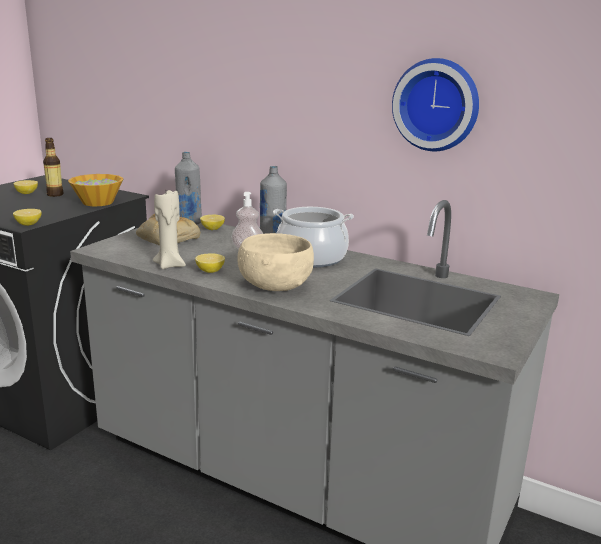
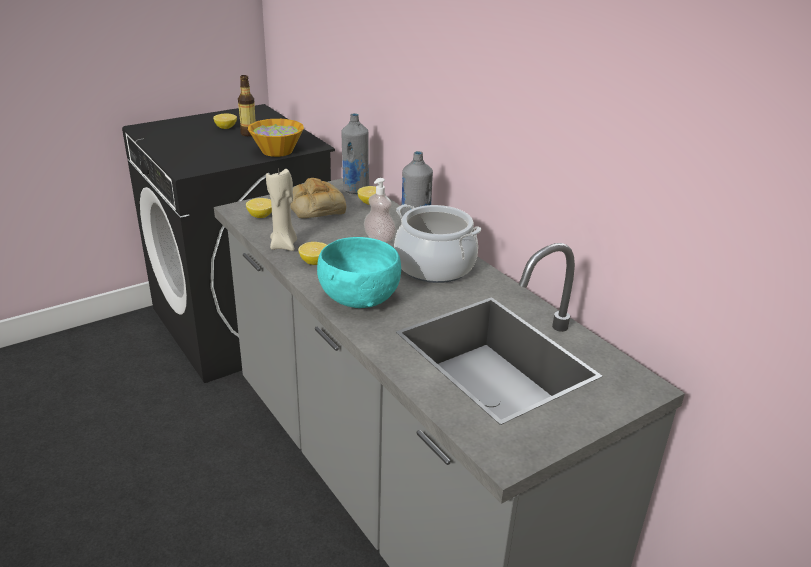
camera: 25 degrees right, 10 degrees up
lemon [13,209,42,226] -> lemon moved to [246,198,272,218]
beige bowl [237,233,314,291] -> turquoise bowl [317,237,401,308]
wall clock [392,58,479,151] -> none

